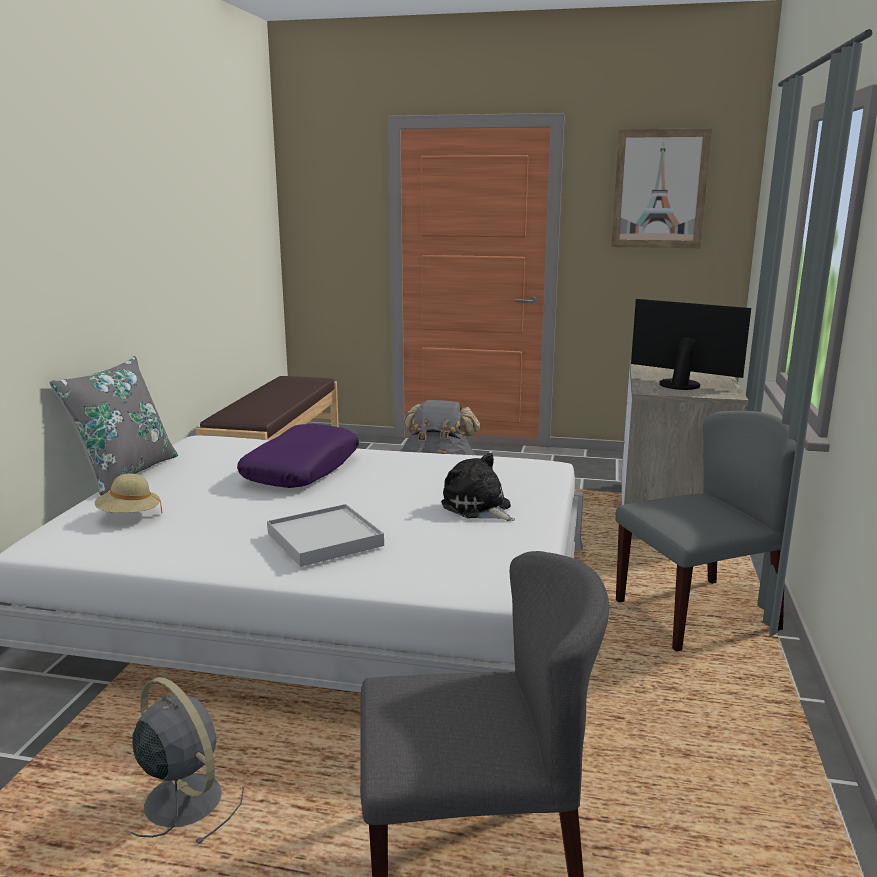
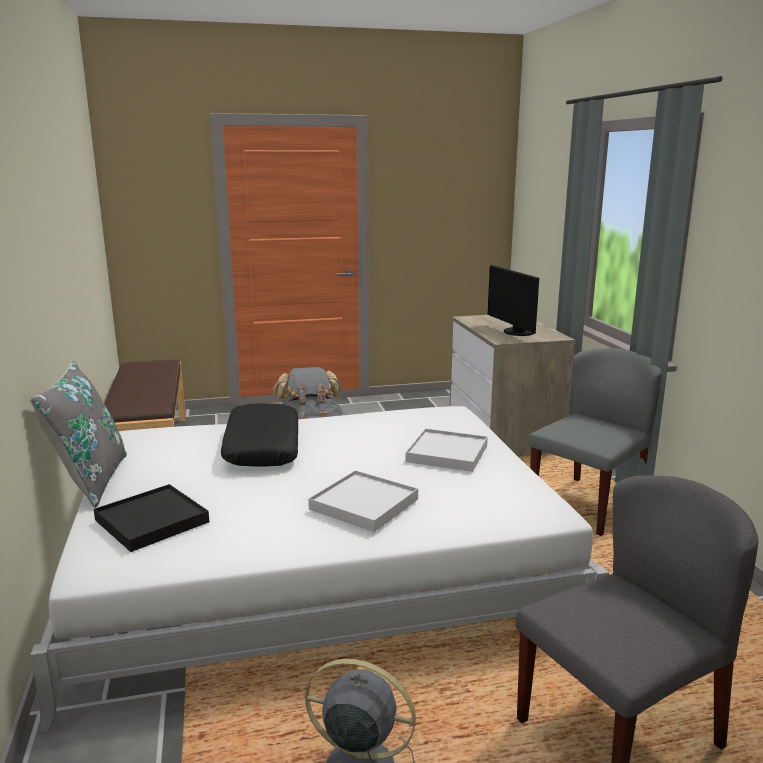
camera: 25 degrees left, 0 degrees up
beige hat [95,473,162,513] -> black tray [94,484,209,552]
purple pillow [237,424,359,488] -> black pillow [221,403,298,466]
plush toy [441,453,515,521] -> white tray [405,428,488,472]
picture [611,129,712,248] -> none
monitor [631,299,751,390] -> monitor turned 120 degrees counterclockwise [488,265,539,336]

